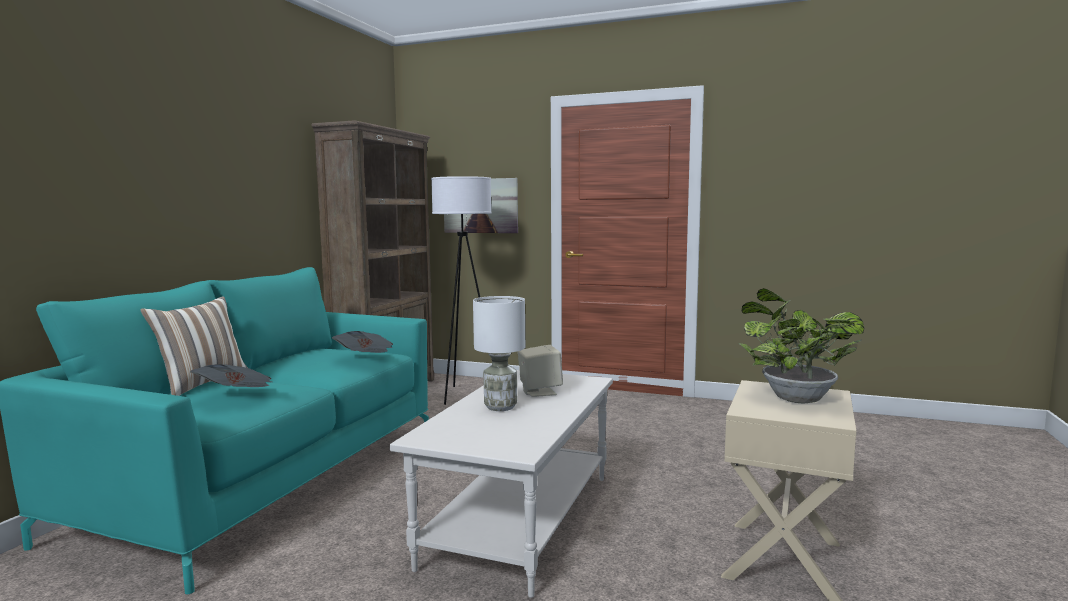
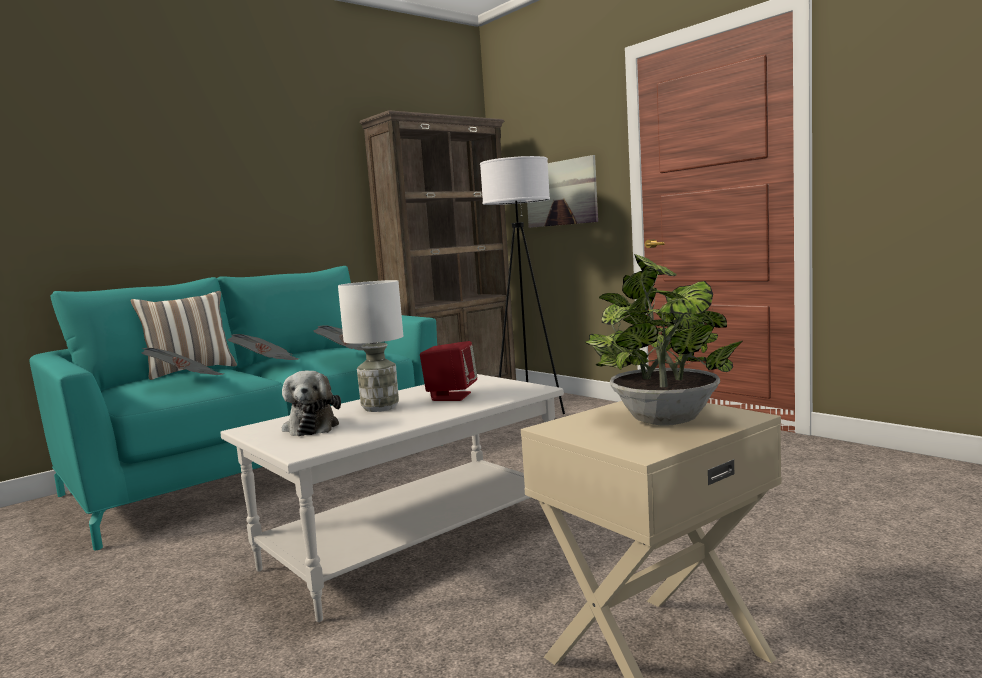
camera: 30 degrees right, 0 degrees up
beige speaker [518,345,563,397] -> red speaker [420,341,477,401]
none -> newspaper [228,334,299,360]
none -> plush toy [282,371,341,436]

